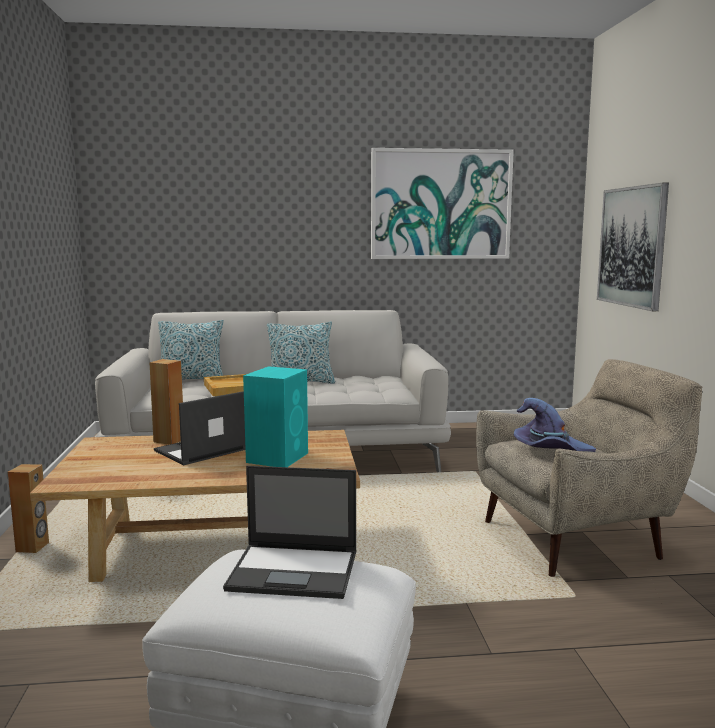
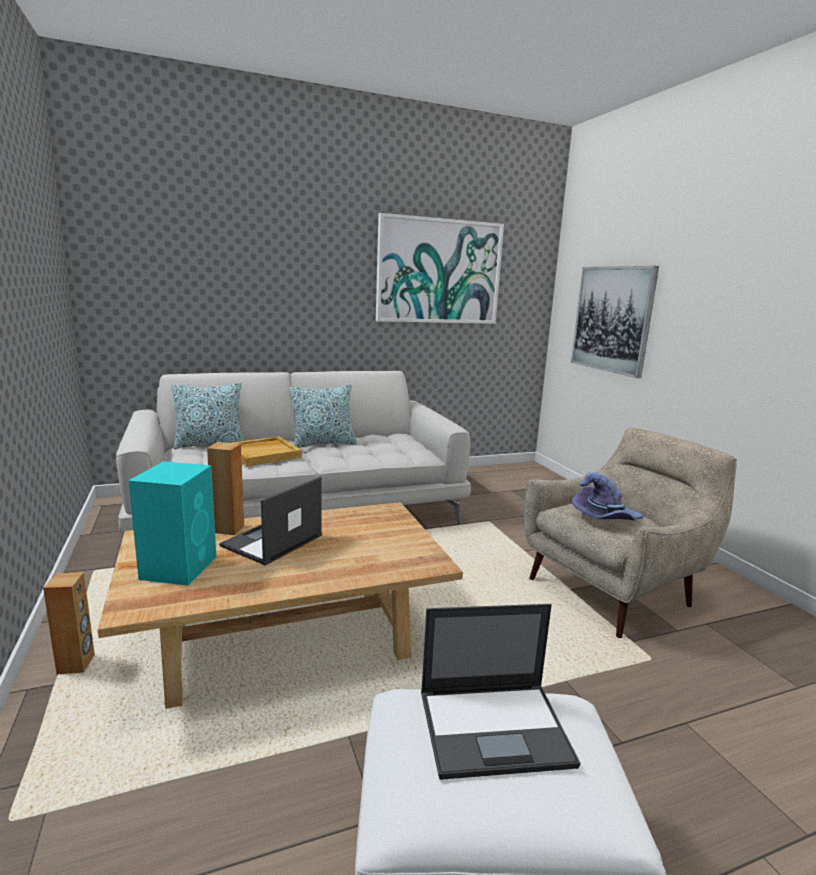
camera: 15 degrees left, 5 degrees up
turquoise speaker [243,366,308,467] -> turquoise speaker moved to [128,461,217,586]

